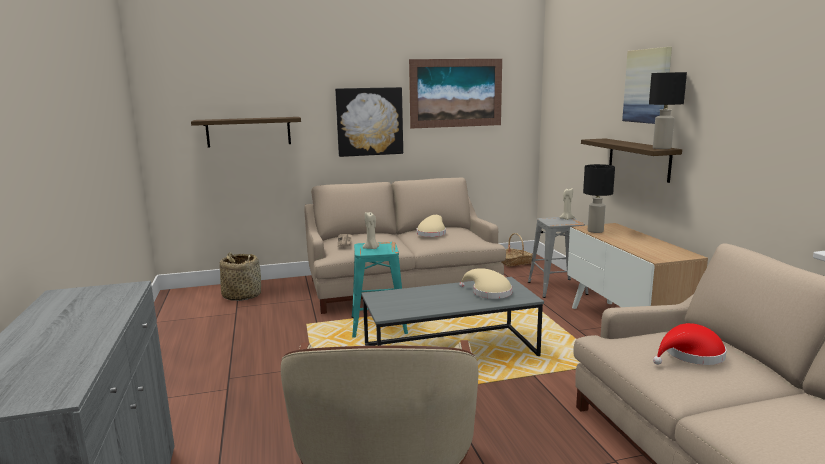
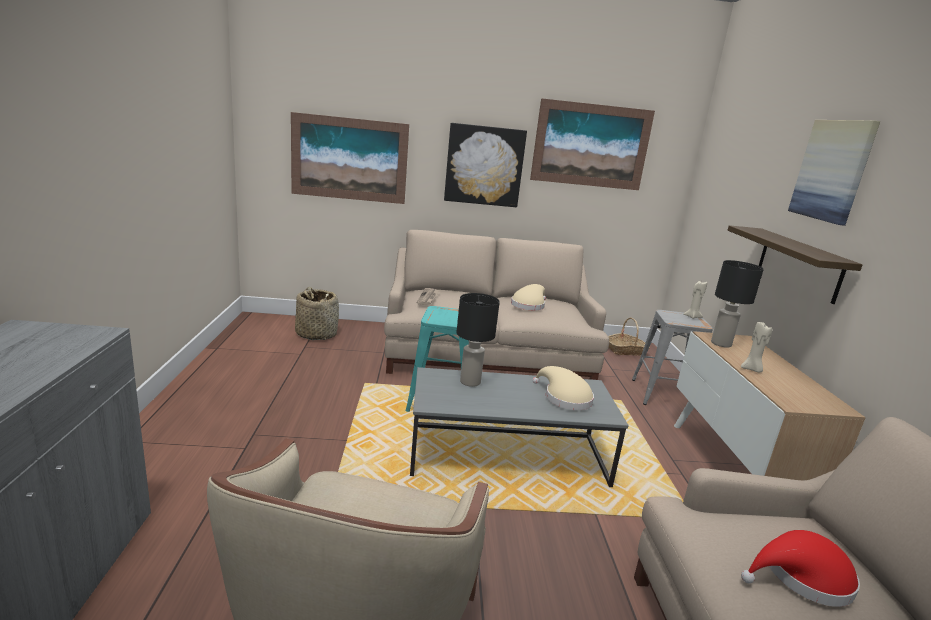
camera: 10 degrees right, 5 degrees up
shelf [191,117,301,148] -> picture [291,112,409,204]
beige candle [363,212,380,249] -> beige candle moved to [741,322,772,373]
black table lamp [649,72,687,149] -> black table lamp moved to [456,293,500,387]

